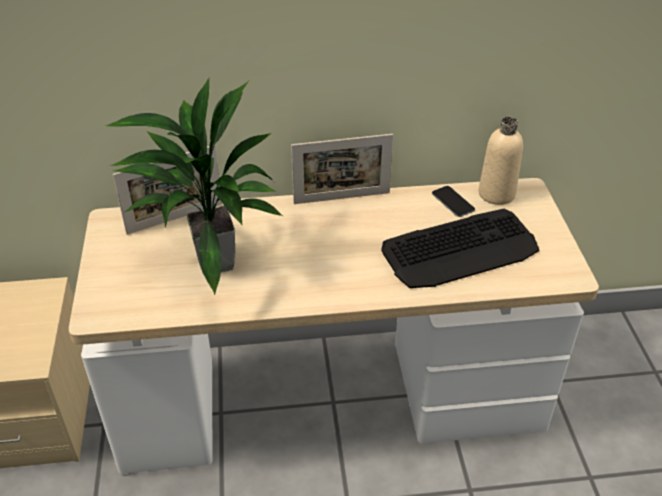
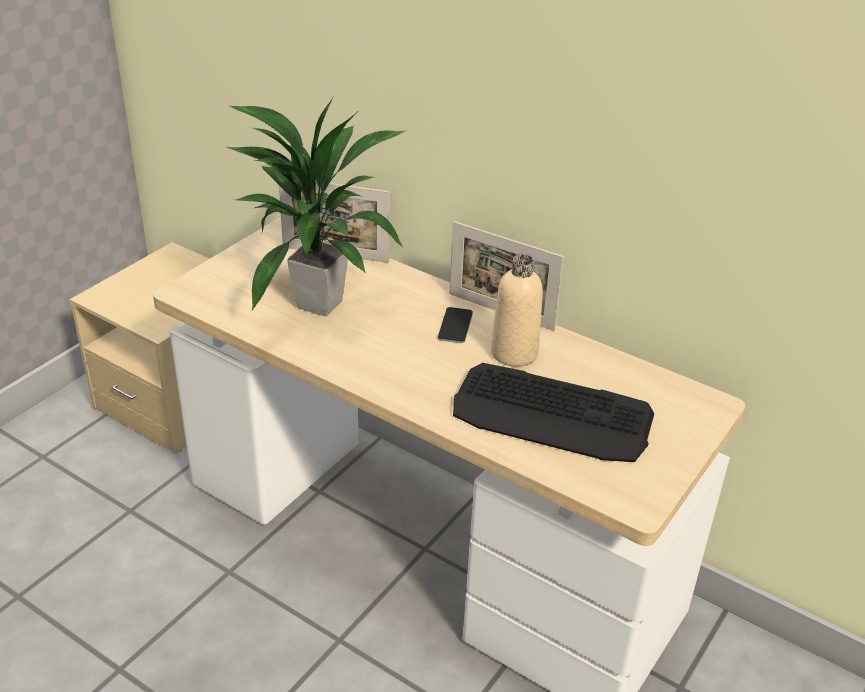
camera: 40 degrees right, 5 degrees down
phone [432,186,475,217] -> phone moved to [438,307,473,343]
beige bottle [479,117,523,205] -> beige bottle moved to [491,254,543,367]

